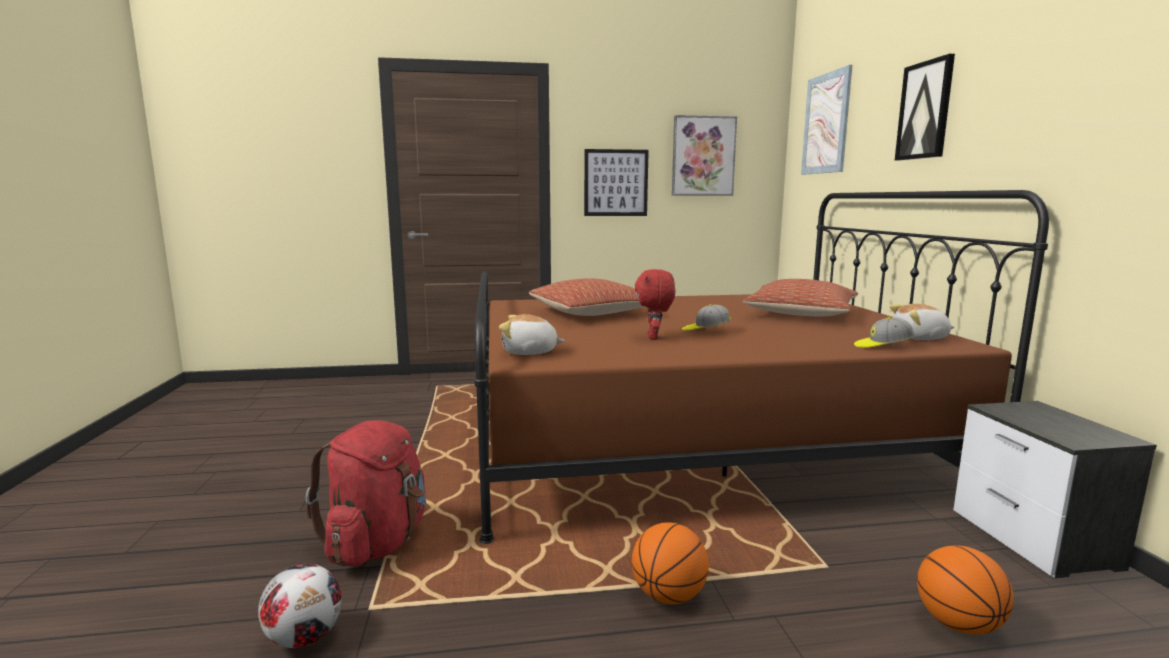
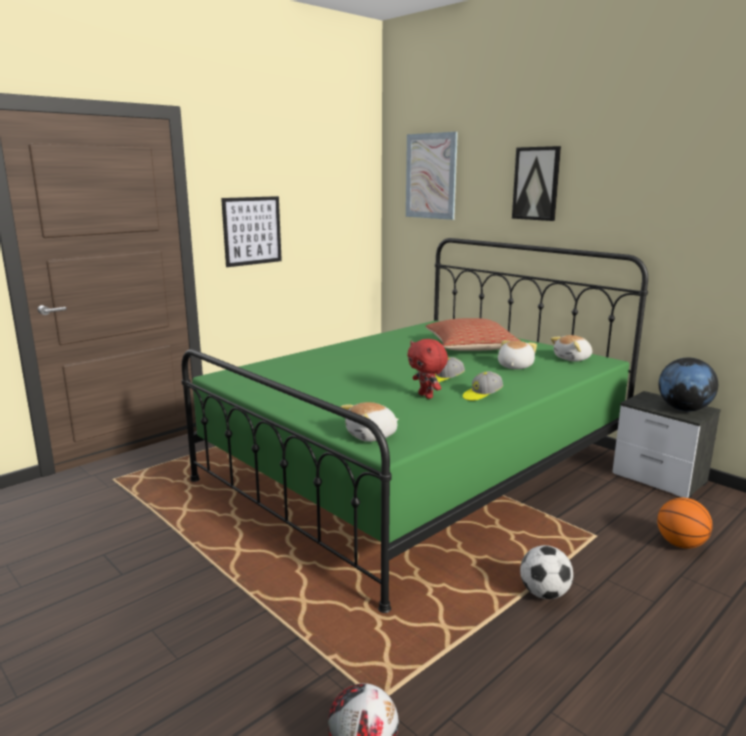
camera: 35 degrees left, 5 degrees up
red backpack [305,420,426,567] -> none
brown bed [474,190,1049,544] -> green bed [182,238,648,613]
pillow [529,278,644,316] -> none
basketball [632,522,709,604] -> football [520,545,573,599]
picture [672,115,737,196] -> none
cap [854,317,914,348] -> cap moved to [463,371,503,401]
none -> plush toy [498,340,537,369]
none -> globe [659,358,718,411]

